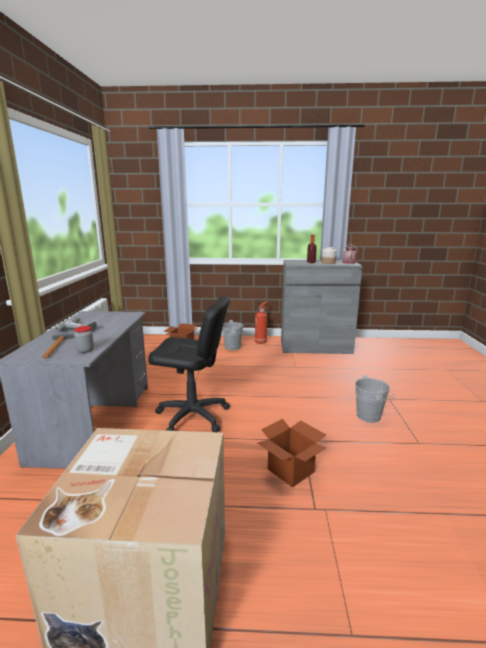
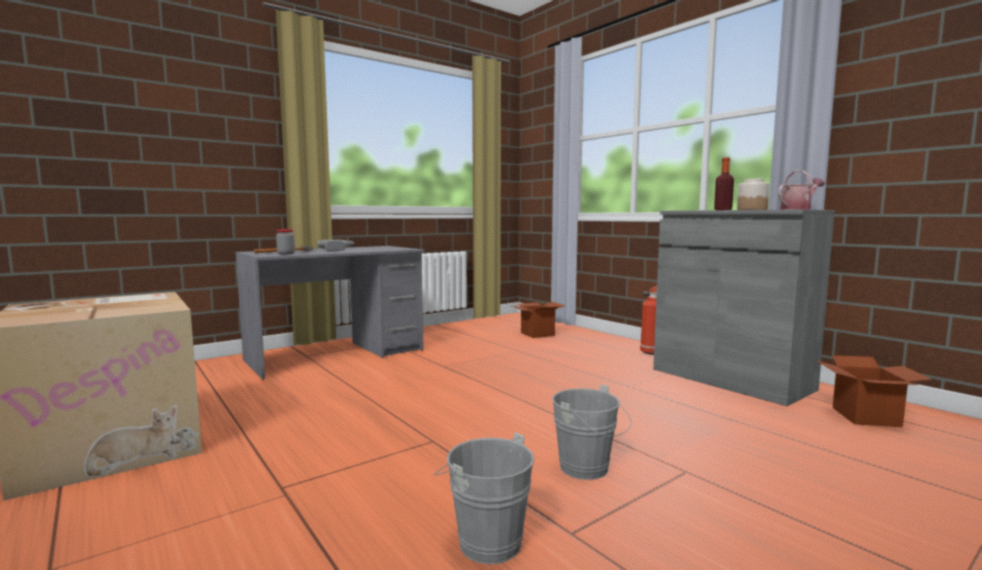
camera: 50 degrees right, 10 degrees down
black office chair [148,296,230,432] -> none
grey bucket [222,320,243,350] -> grey bucket moved to [434,432,534,564]
cardboard box [257,419,326,488] -> cardboard box moved to [817,355,932,427]

